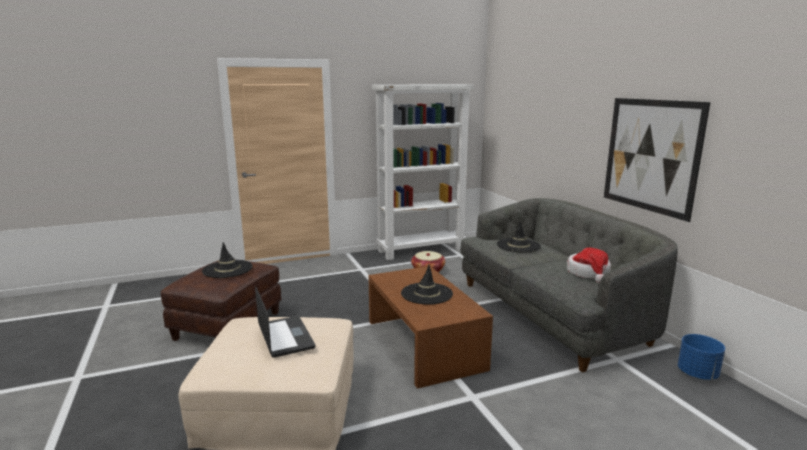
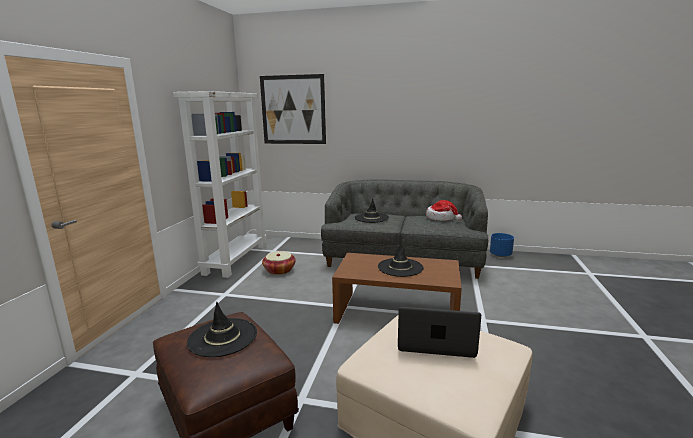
camera: 55 degrees left, 0 degrees up
picture [604,98,711,222] -> picture moved to [260,74,326,144]

